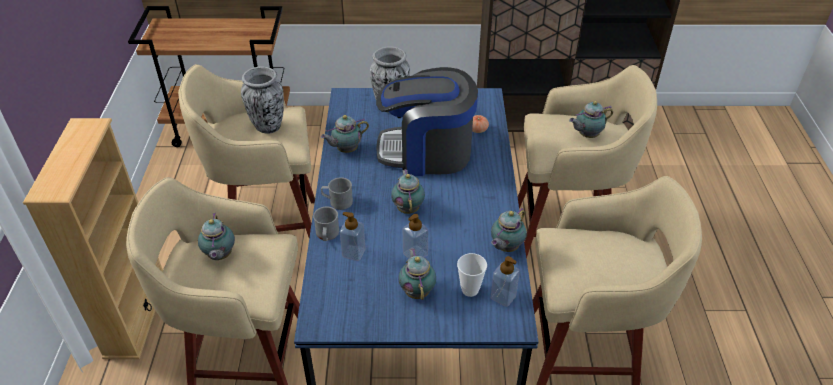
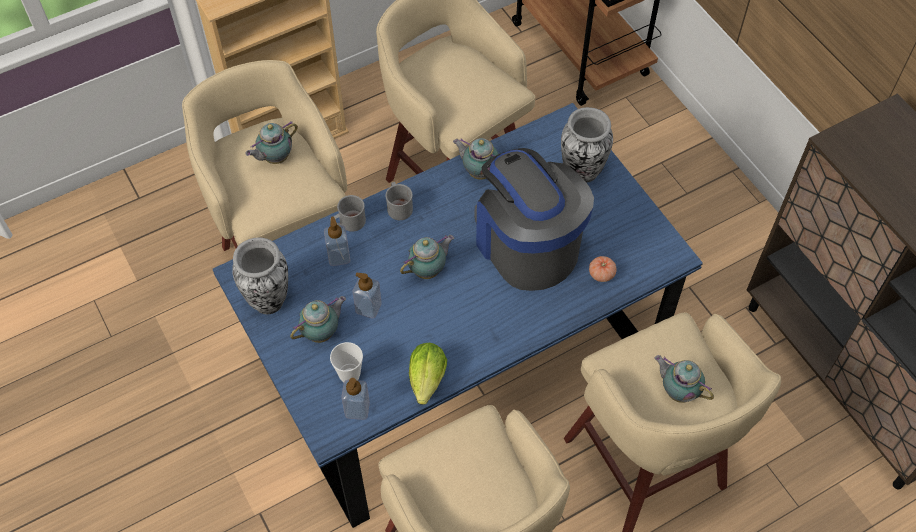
camera: 60 degrees right, 15 degrees up
vase [241,67,284,134] -> vase moved to [232,237,288,314]
teapot [491,207,527,252] -> lettuce [409,343,447,405]

